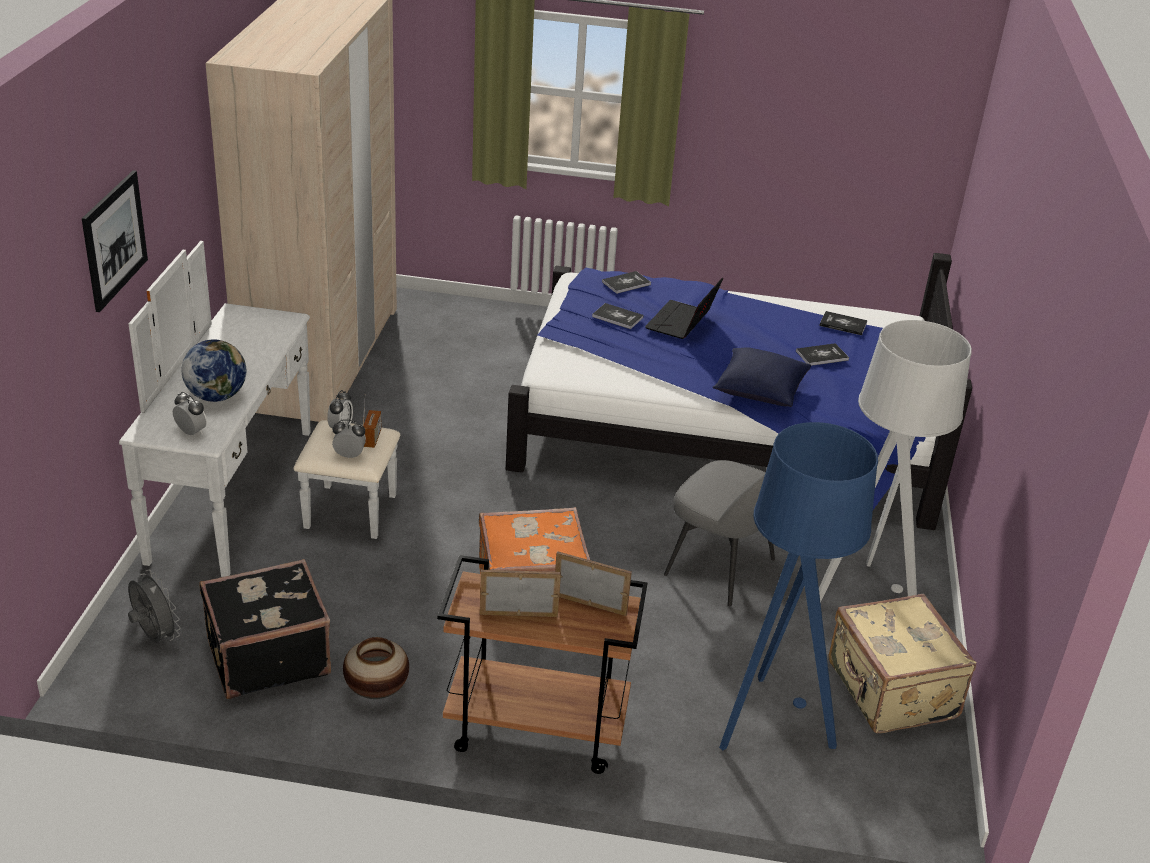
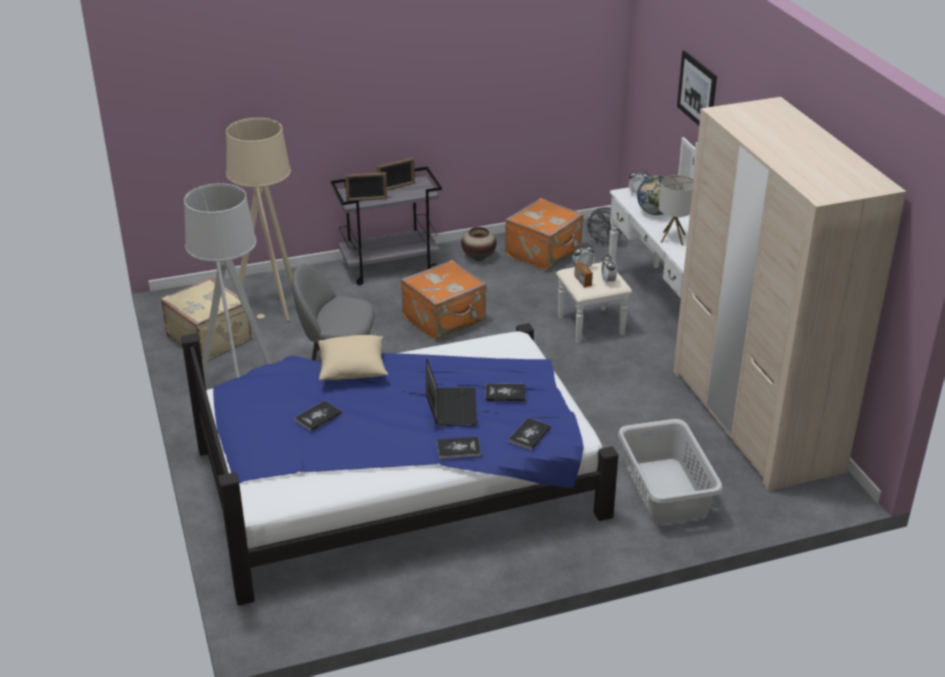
camera: 155 degrees right, 0 degrees up
black suitcase [199,559,331,699] -> orange suitcase [505,198,584,271]
brown cart [437,555,648,774] -> grey cart [331,167,442,285]
blue pillow [712,347,811,407] -> beige pillow [318,335,388,381]
blue floor lamp [719,422,878,750] -> beige floor lamp [226,118,293,321]
book [820,311,868,336] -> book moved to [437,437,481,459]
none -> grey laundry basket [618,419,723,524]
none -> table lamp [659,175,694,245]

